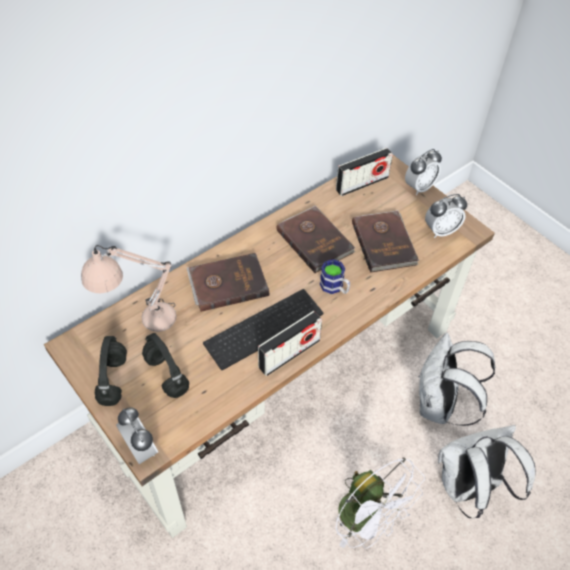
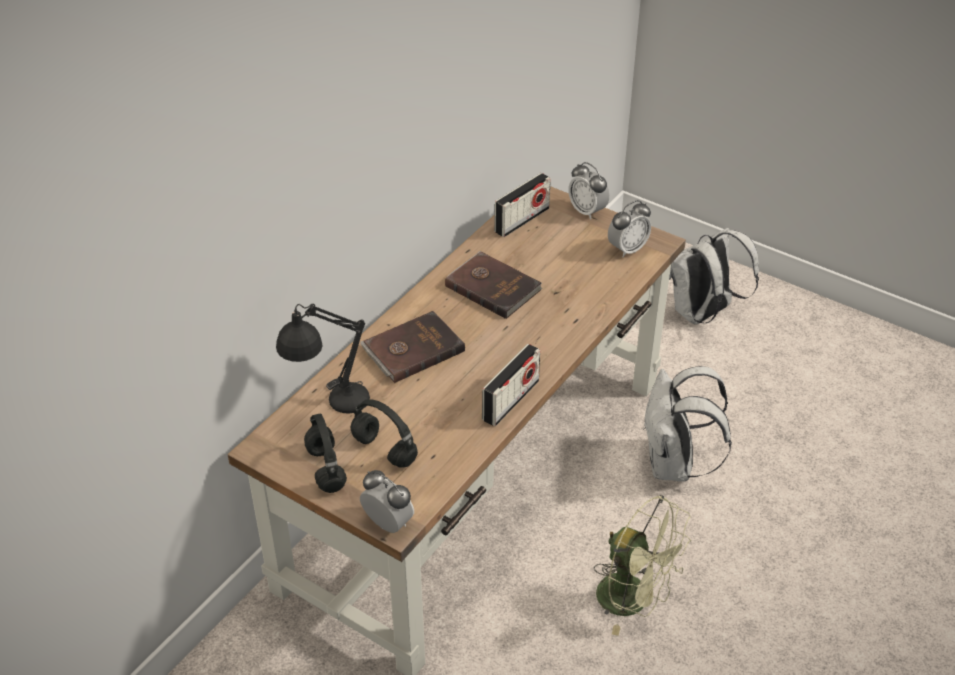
camera: 15 degrees left, 10 degrees down
beige table lamp [81,245,177,332] -> black table lamp [276,304,370,414]
keyboard [203,289,323,370] -> none
mug [320,259,350,294] -> none
white fan [336,457,425,548] -> green fan [594,495,691,636]
brown book [352,210,419,273] -> none
alarm clock [405,149,442,195] -> alarm clock turned 105 degrees clockwise [568,162,609,220]
white backpack [438,425,536,518] -> white backpack moved to [669,228,759,324]

